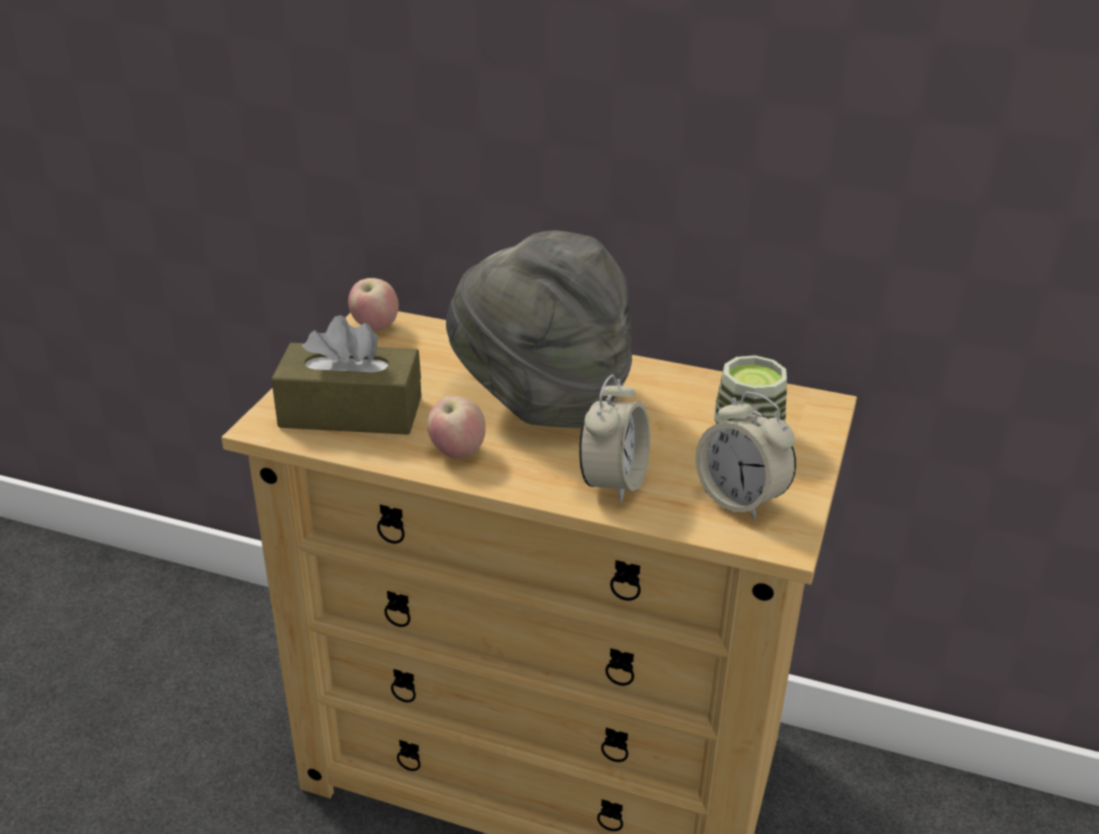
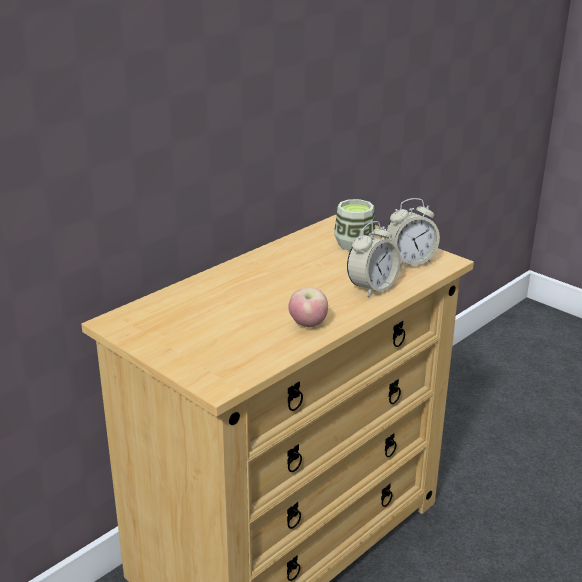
camera: 65 degrees left, 5 degrees down
brown tissue box [271,315,421,435] -> none
apple [348,278,399,331] -> none
grey hat [446,230,632,428] -> none
alarm clock [579,374,650,503] -> alarm clock turned 90 degrees clockwise [347,221,401,297]

